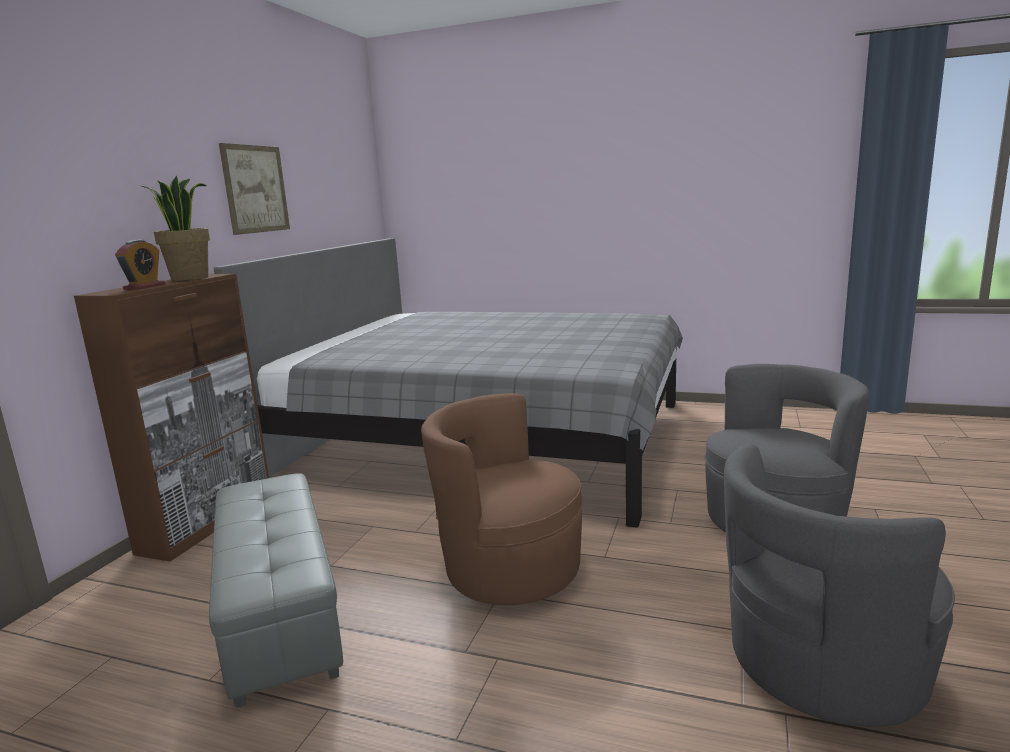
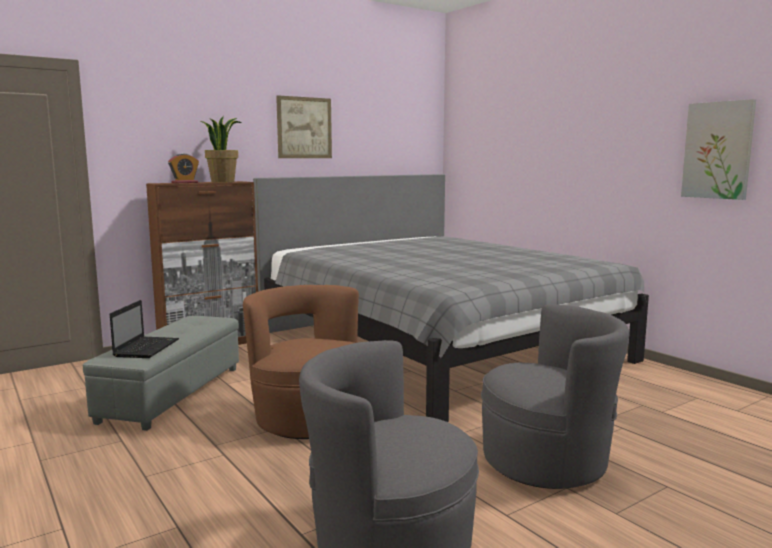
camera: 35 degrees right, 5 degrees down
none -> laptop [110,300,179,358]
none -> picture [681,99,756,200]

